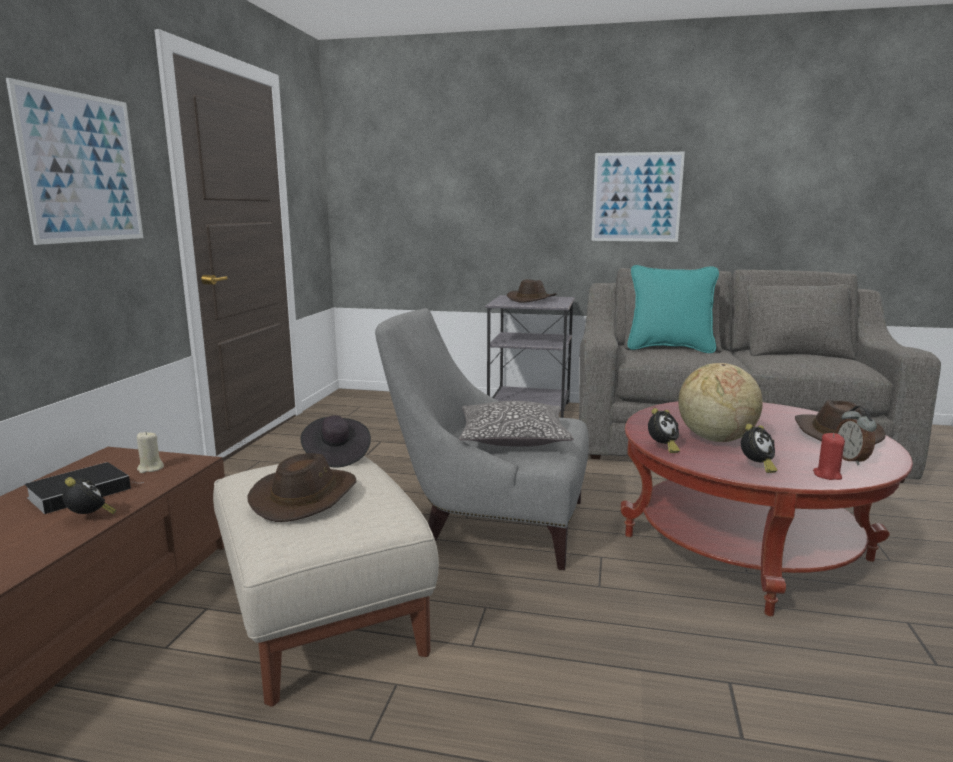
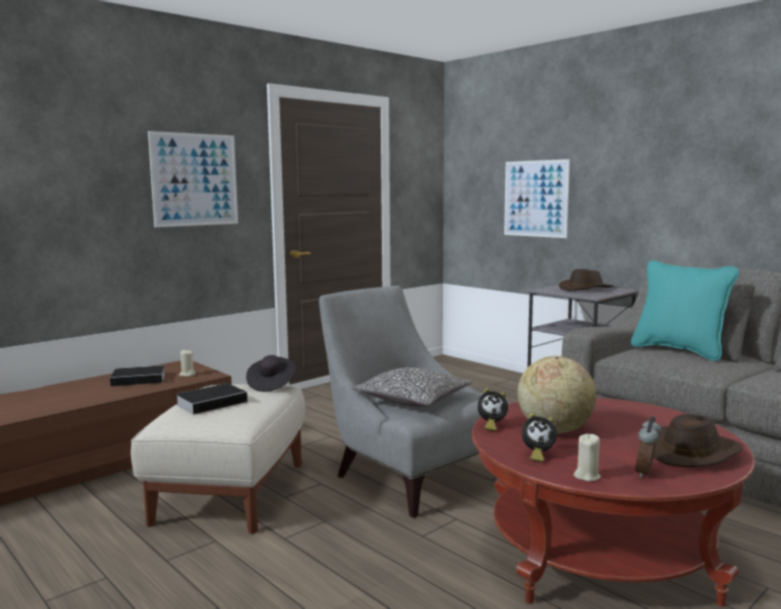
camera: 35 degrees right, 5 degrees down
alarm clock [62,477,117,514] -> none
brown hat [247,453,356,522] -> book [175,383,253,415]
picture [591,152,685,242] -> picture moved to [504,159,570,238]
red candle [813,433,845,480] -> beige candle [574,434,601,482]

